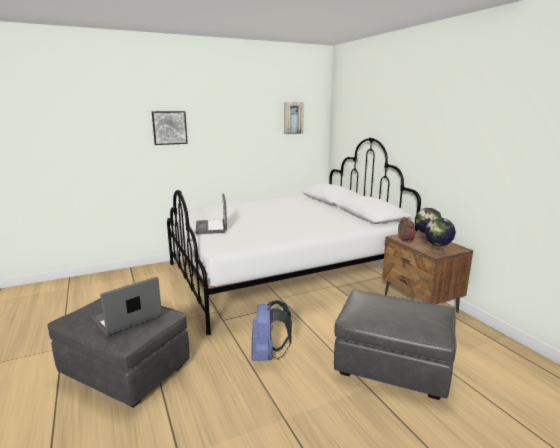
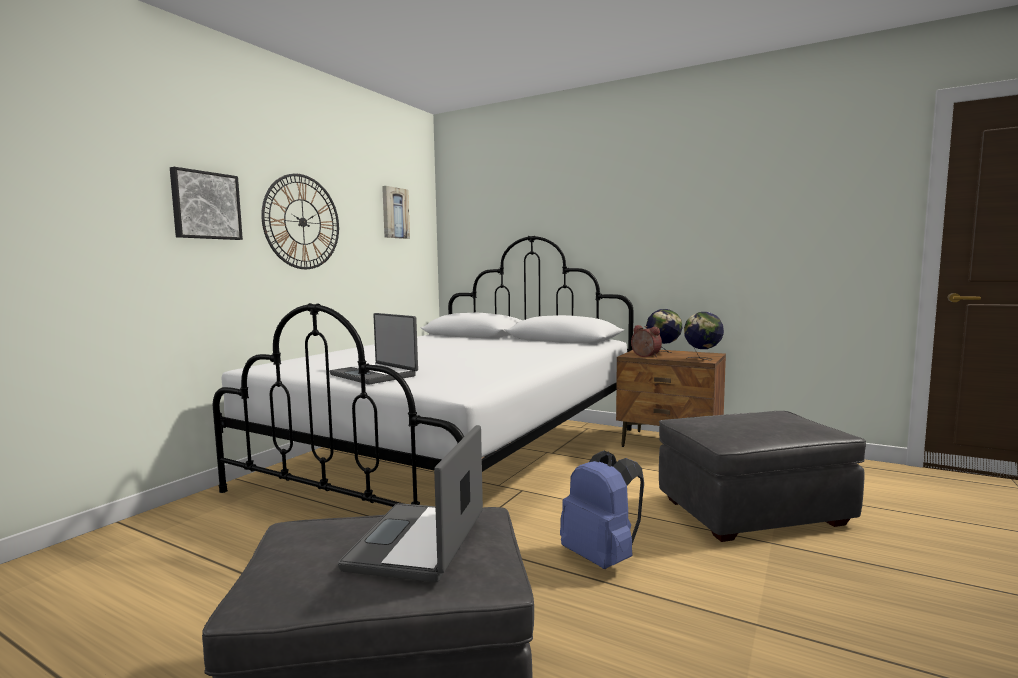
camera: 35 degrees left, 10 degrees down
none -> wall clock [261,174,339,269]

